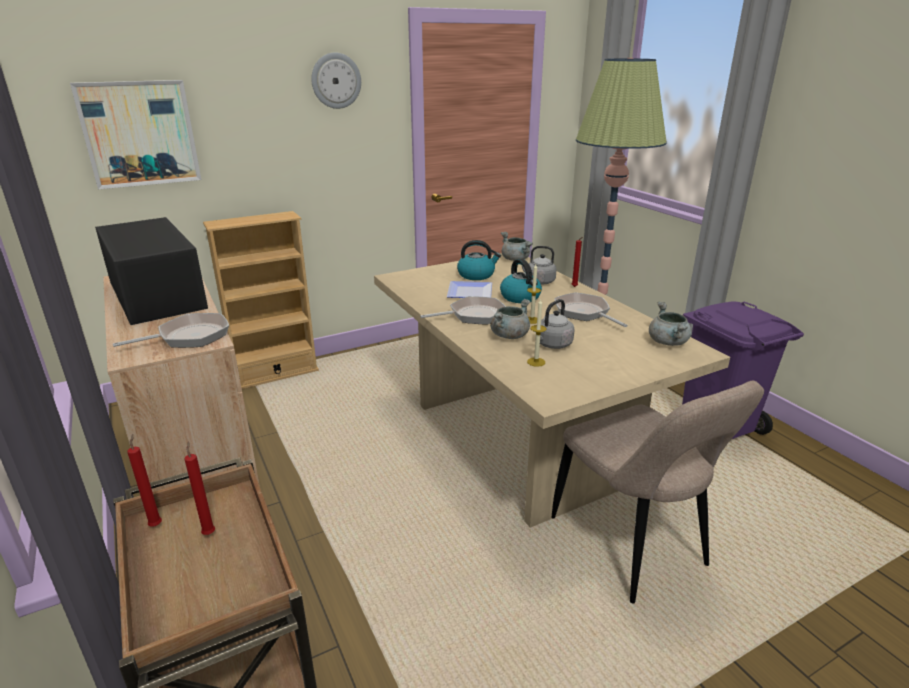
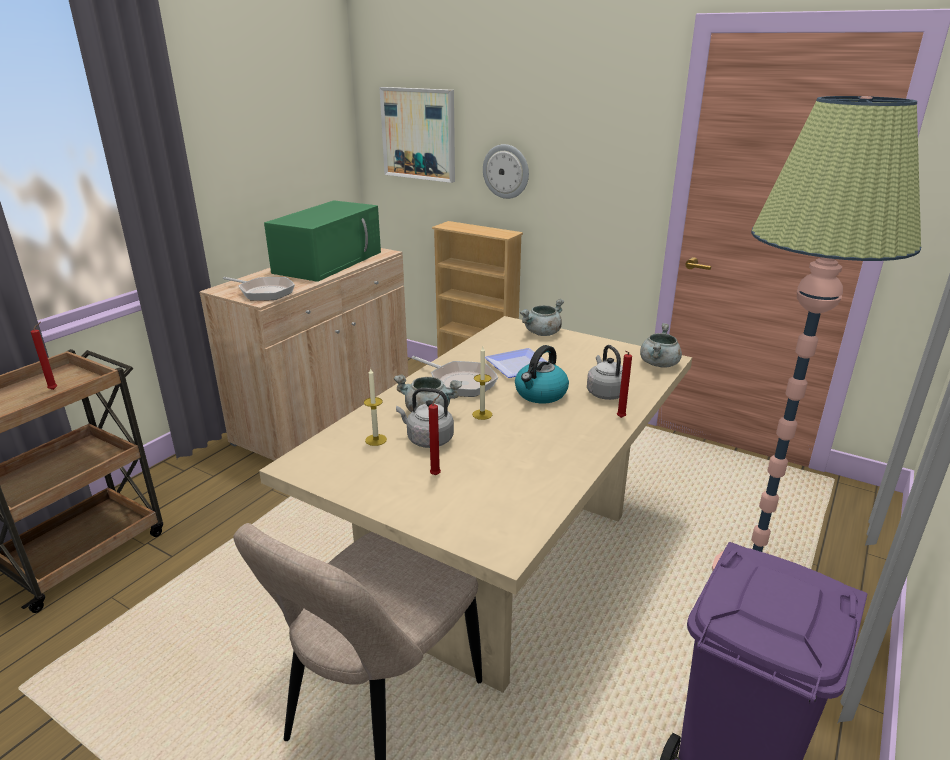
camera: 60 degrees right, 0 degrees up
black microwave [95,217,208,325] -> green microwave [264,200,381,282]
red candle [127,434,162,526] -> red candle moved to [429,395,441,475]
wall clock [311,52,361,109] -> wall clock moved to [483,144,529,199]
kettle [457,240,501,280] -> none
frying pan [554,292,628,327] -> none
grey cooking pot [649,302,691,346] -> grey cooking pot moved to [519,299,564,336]

